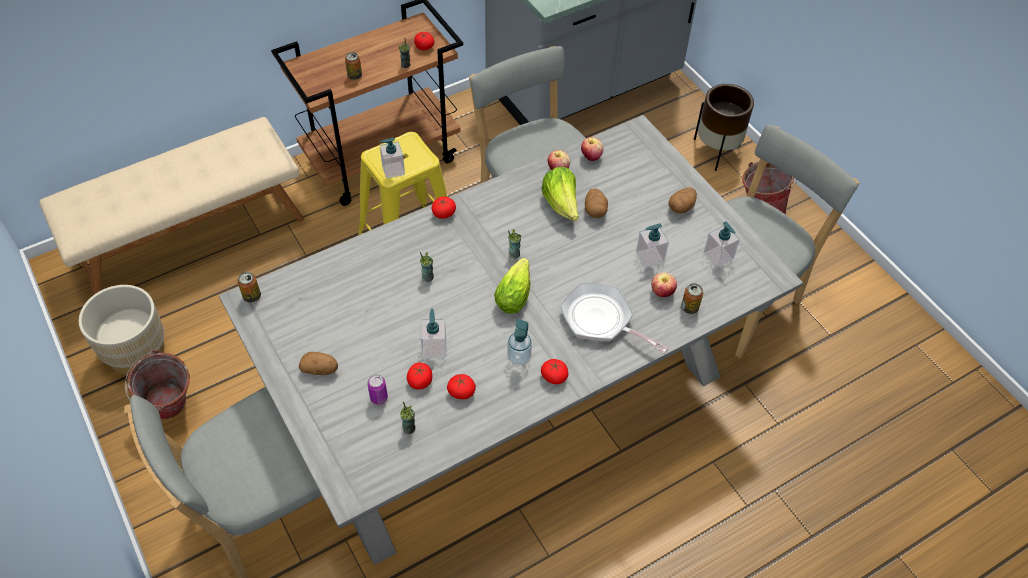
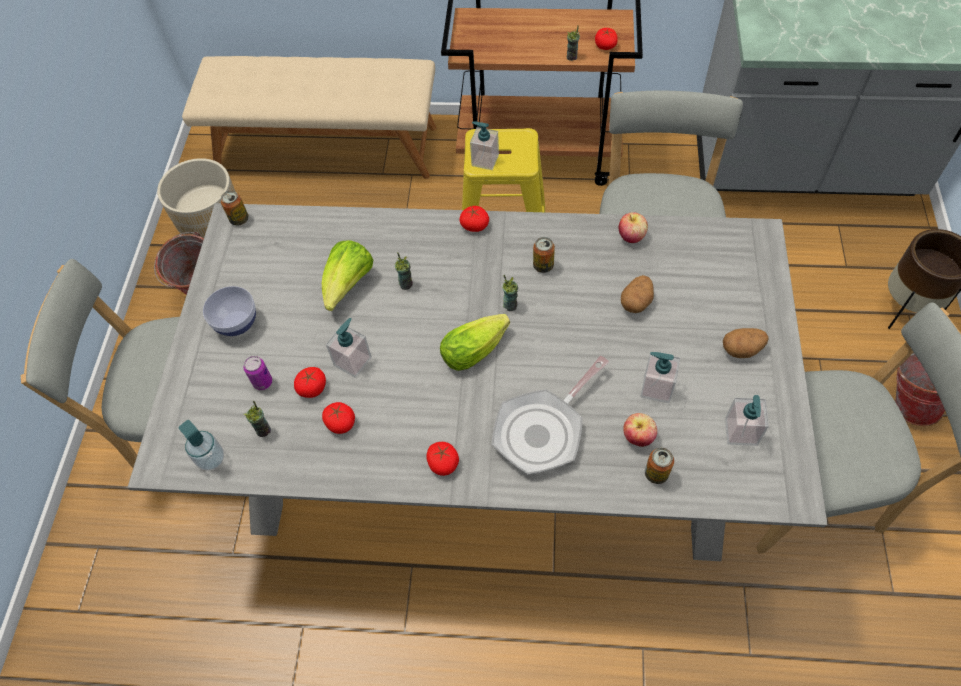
camera: 40 degrees right, 5 degrees up
potato [299,352,338,375] -> bowl [203,286,256,336]
can [345,52,362,80] -> can moved to [533,237,555,273]
soap dispenser [507,319,532,365] -> soap dispenser moved to [178,420,224,471]
lettuce [541,167,579,221] -> lettuce moved to [322,240,373,311]
frying pan [560,283,669,354] -> frying pan turned 120 degrees counterclockwise [492,356,609,474]
apple [581,137,604,161] -> none

